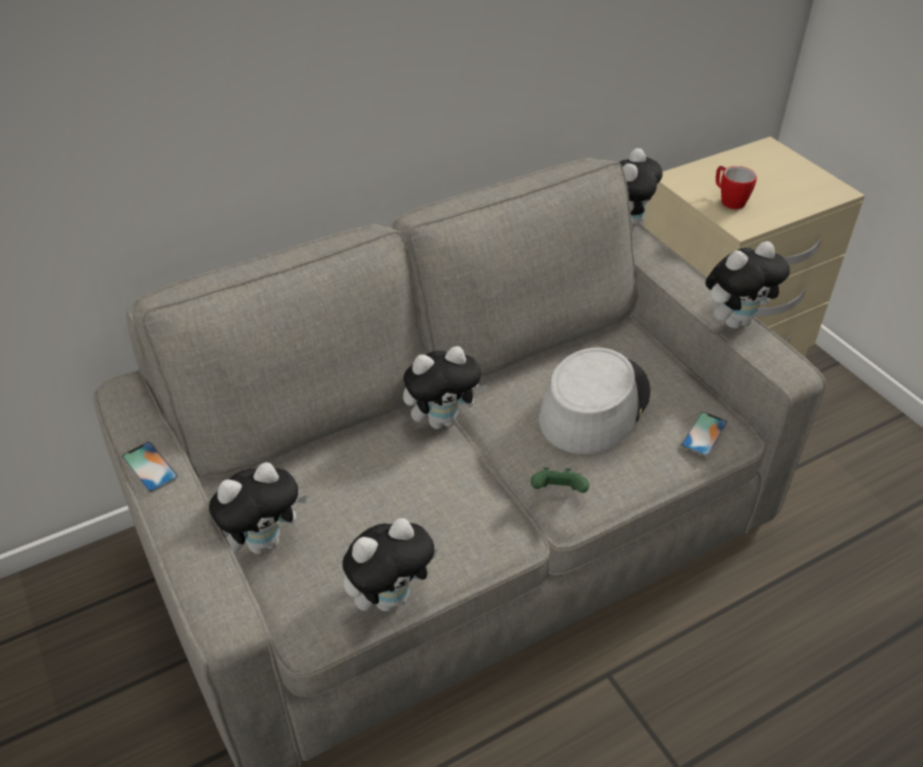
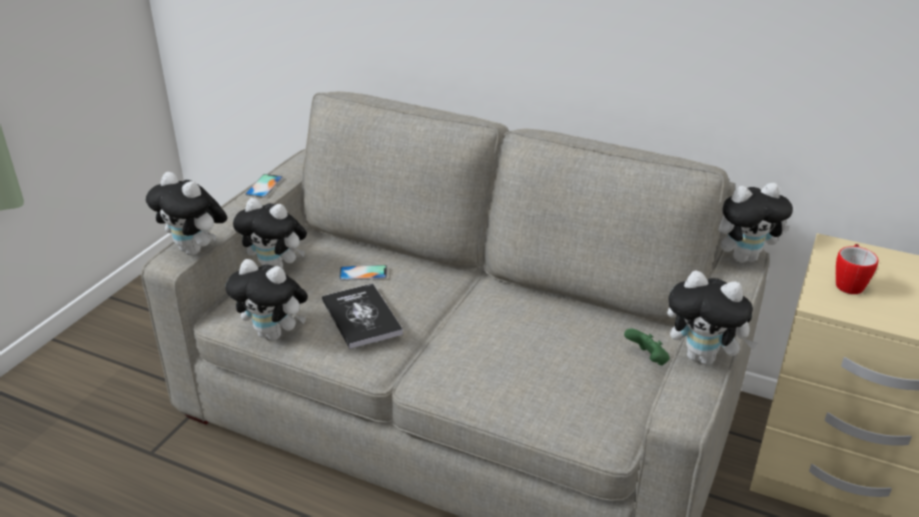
camera: 55 degrees right, 10 degrees down
plush toy [403,346,487,429] -> plush toy moved to [146,172,227,255]
green game controller [531,467,589,493] -> green game controller moved to [624,328,670,366]
grey hat [539,348,651,454] -> none
phone [681,412,728,456] -> phone moved to [339,265,387,281]
none -> book [322,283,403,349]

